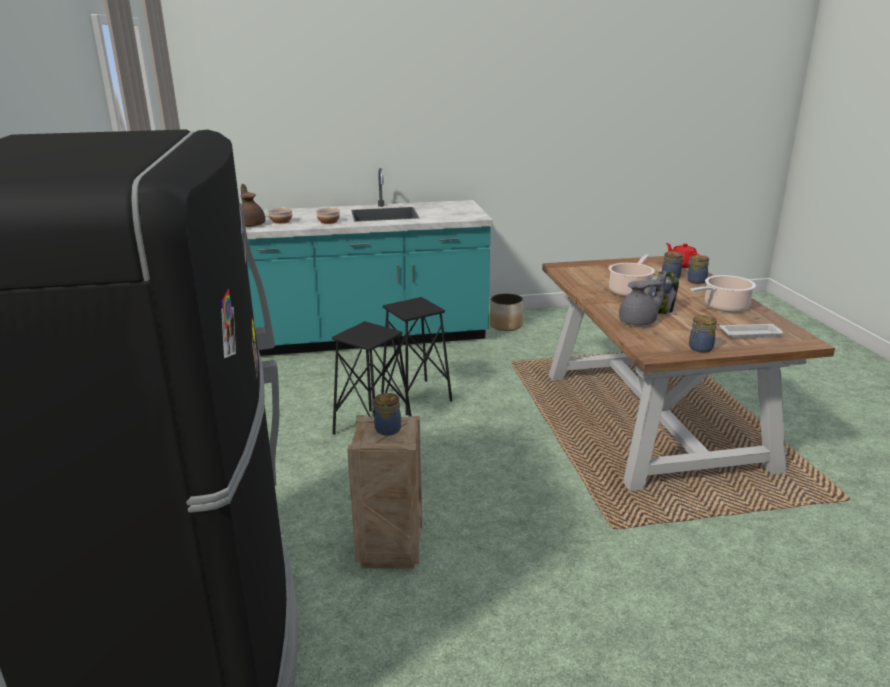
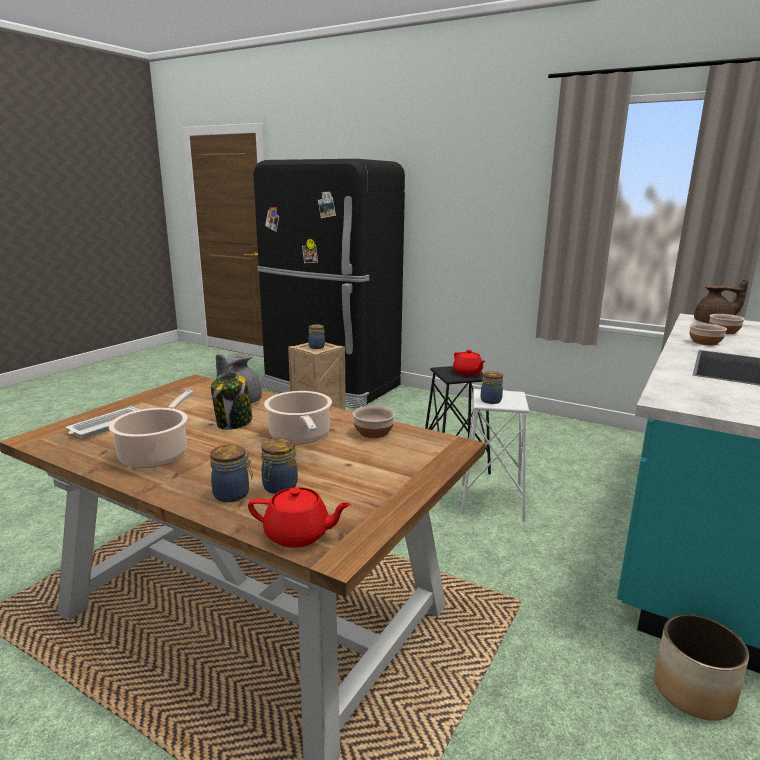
camera: 130 degrees right, 5 degrees down
black stool [381,297,452,415] -> white stool [461,389,529,521]
jar [689,315,717,352] -> jar moved to [481,371,503,404]
none -> bowl [353,406,395,438]
none -> red teapot [453,350,486,375]

